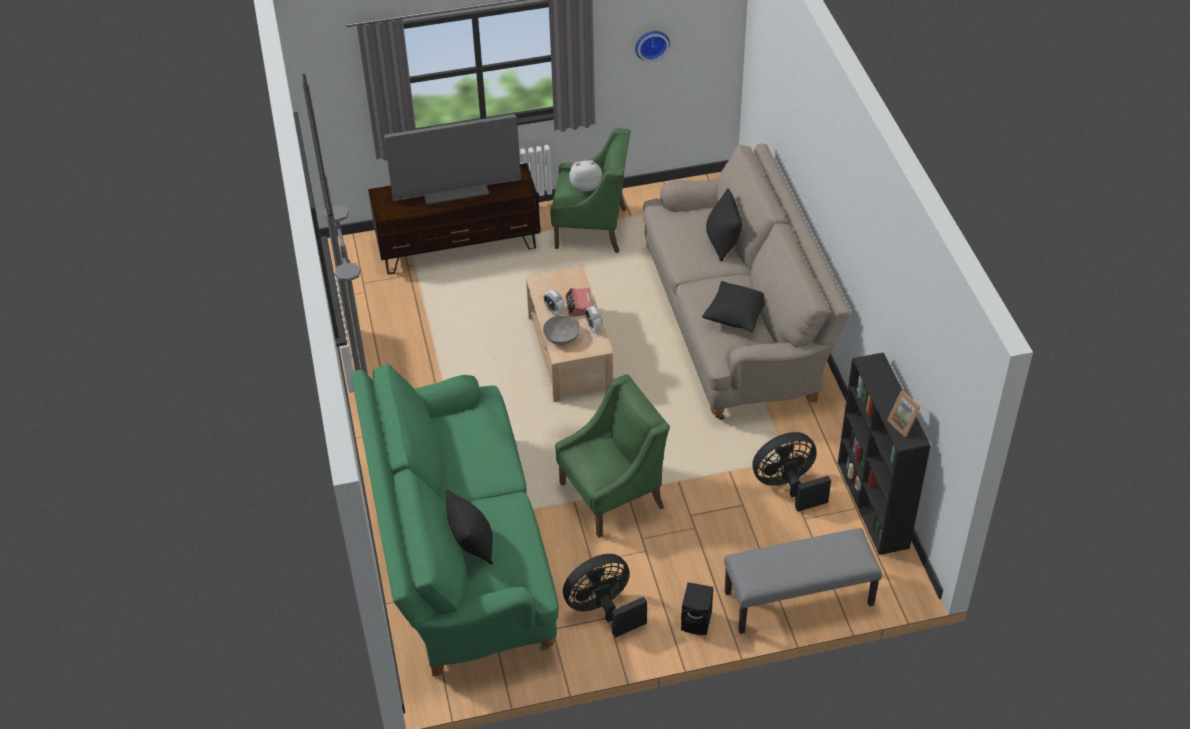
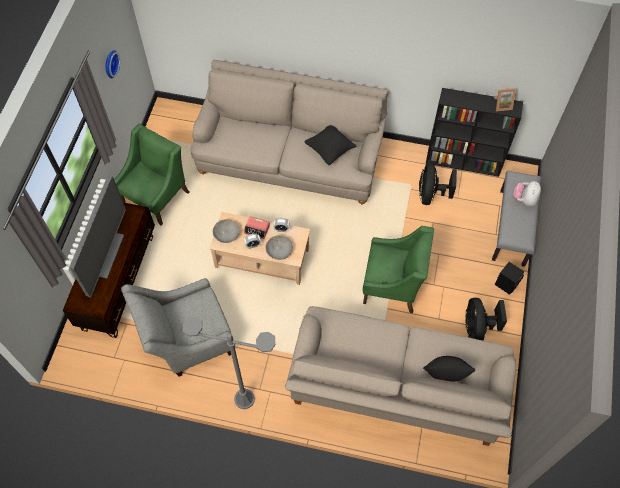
camera: 65 degrees left, 15 degrees up
green sofa [351,364,559,677] -> beige sofa [285,306,516,446]
green armchair [555,374,670,538] -> green armchair turned 105 degrees clockwise [363,226,434,313]
plush toy [569,160,602,192] -> plush toy moved to [513,181,541,207]
black pillow [706,188,742,261] -> none
none -> grey armchair [121,278,233,376]
none -> grey bowl [213,219,240,243]

